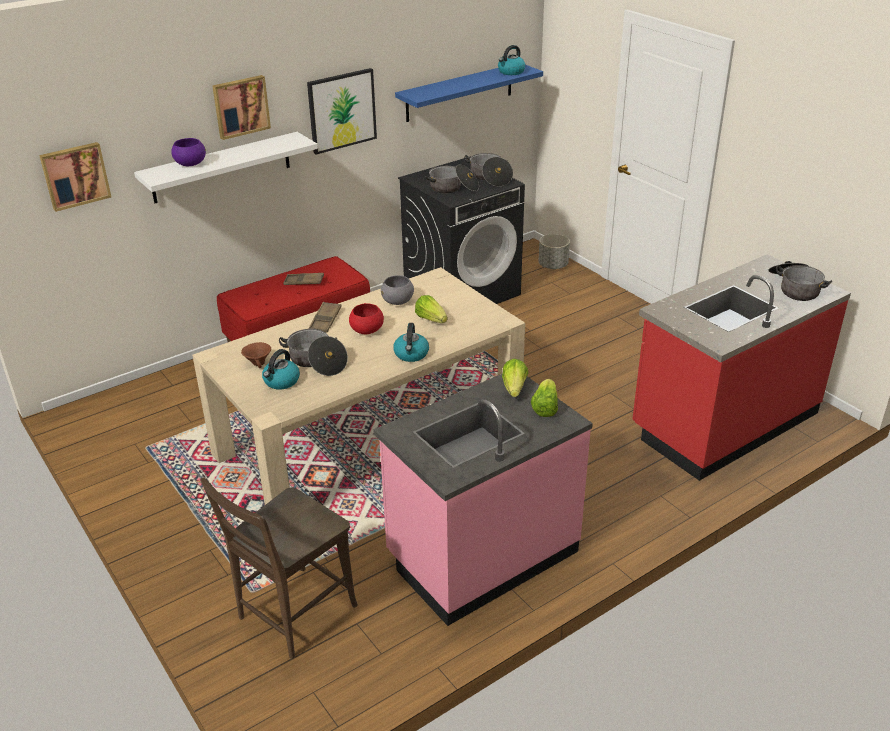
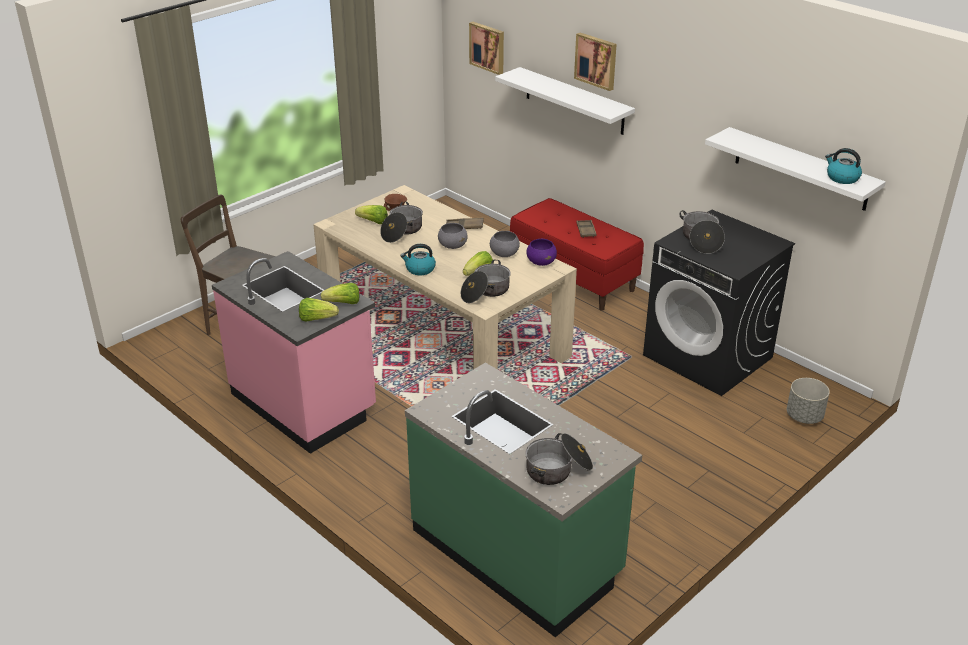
camera: 80 degrees right, 0 degrees up
purple bowl [171,138,206,166] -> purple bowl moved to [526,239,557,266]
kettle [262,349,300,390] -> lettuce [355,205,388,224]
picture [307,68,377,154] -> none
red bowl [349,303,384,334] -> grey bowl [438,223,468,249]
blue shelf [395,65,543,122] -> white shelf [705,127,886,211]
cooking pot [464,153,513,187] -> cooking pot moved to [461,260,511,303]
red counter [632,254,851,481] -> green counter [405,362,642,637]

